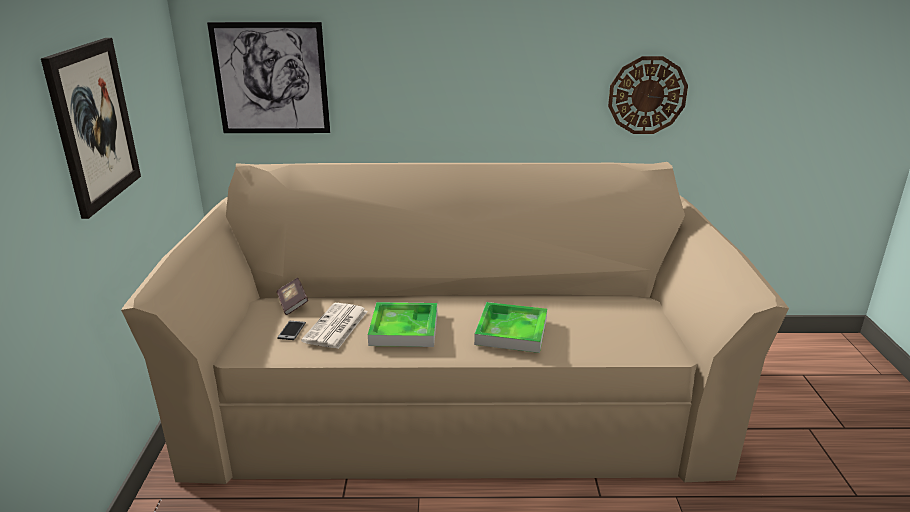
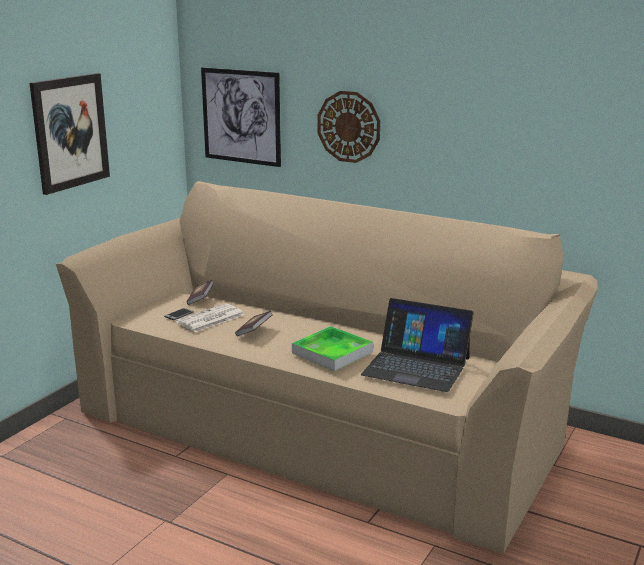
camera: 30 degrees right, 5 degrees down
tray [368,302,437,347] -> book [235,311,273,336]
wall clock [608,56,688,134] -> wall clock moved to [318,91,380,163]
none -> laptop [361,298,474,392]

